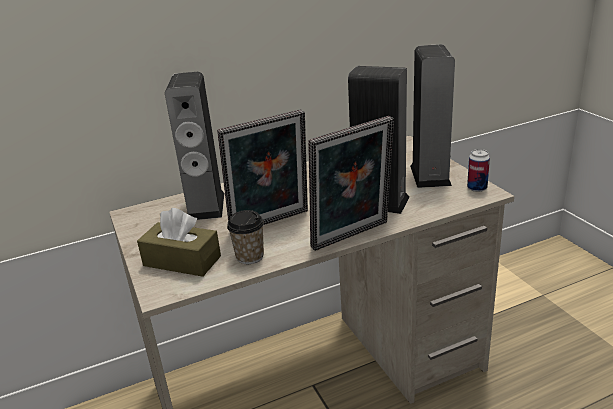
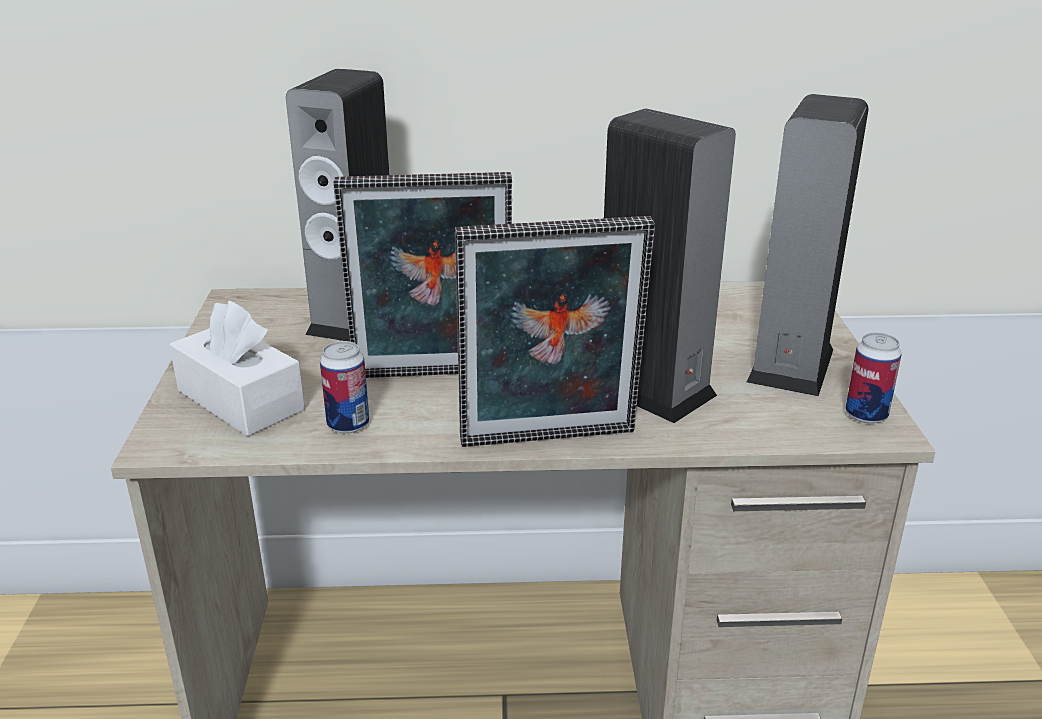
camera: 20 degrees right, 0 degrees up
brown tissue box [137,208,221,277] -> white tissue box [170,300,305,436]
cup [227,210,264,264] -> can [320,341,369,434]

